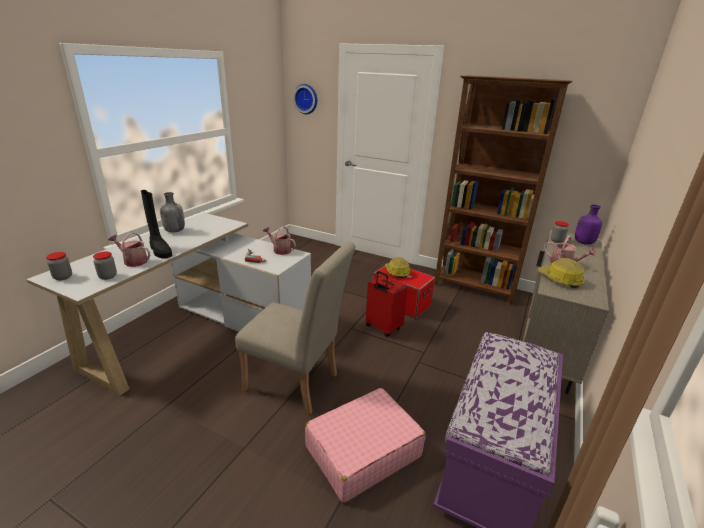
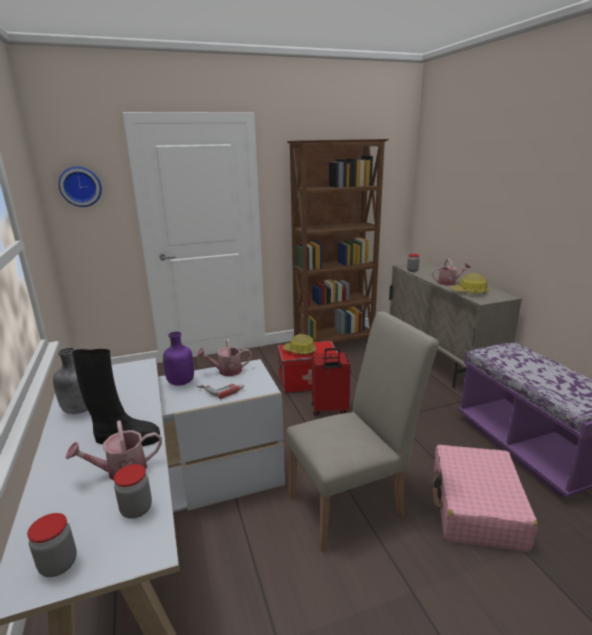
camera: 45 degrees left, 5 degrees down
purple bottle [575,204,602,245] -> purple bottle moved to [163,331,194,386]

